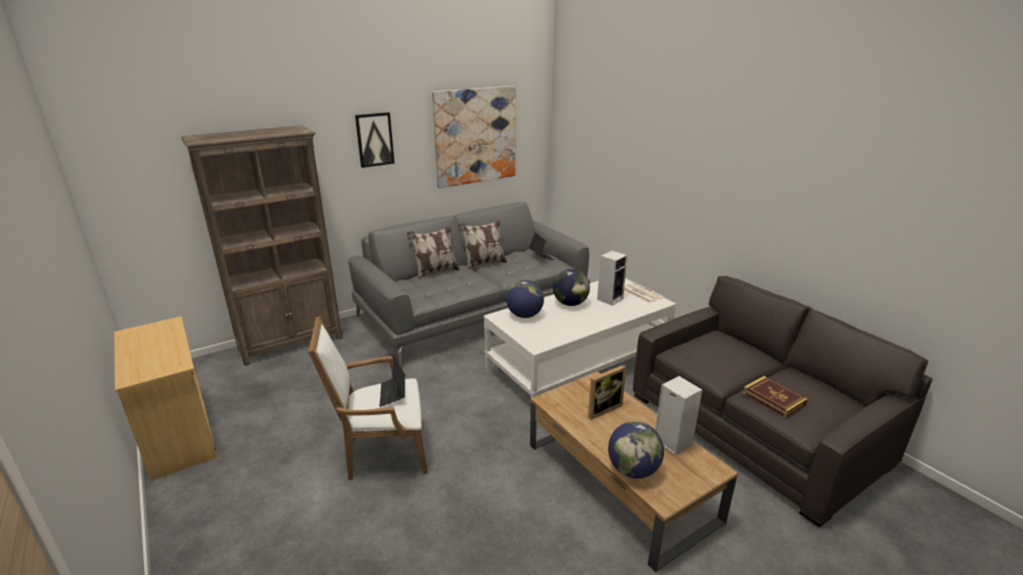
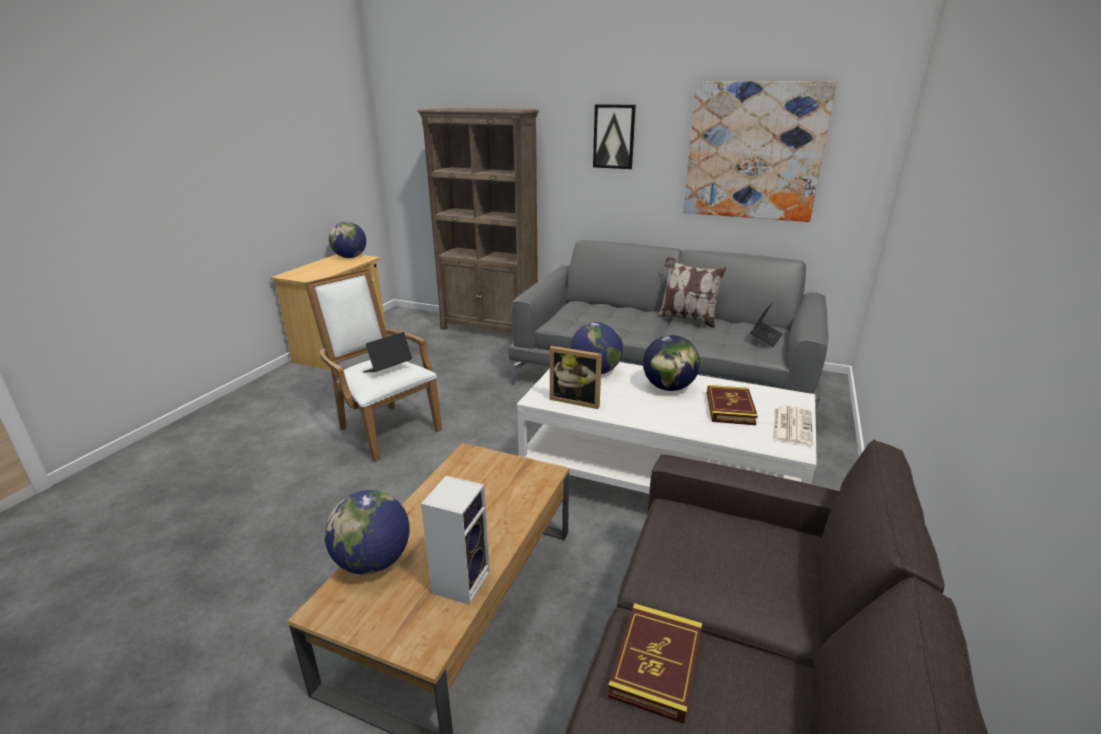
camera: 55 degrees right, 0 degrees up
pillow [407,226,460,279] -> none
picture frame [588,365,627,420] -> picture frame moved to [550,346,602,409]
speaker [597,251,627,305] -> book [707,385,758,425]
none -> globe [329,222,366,258]

